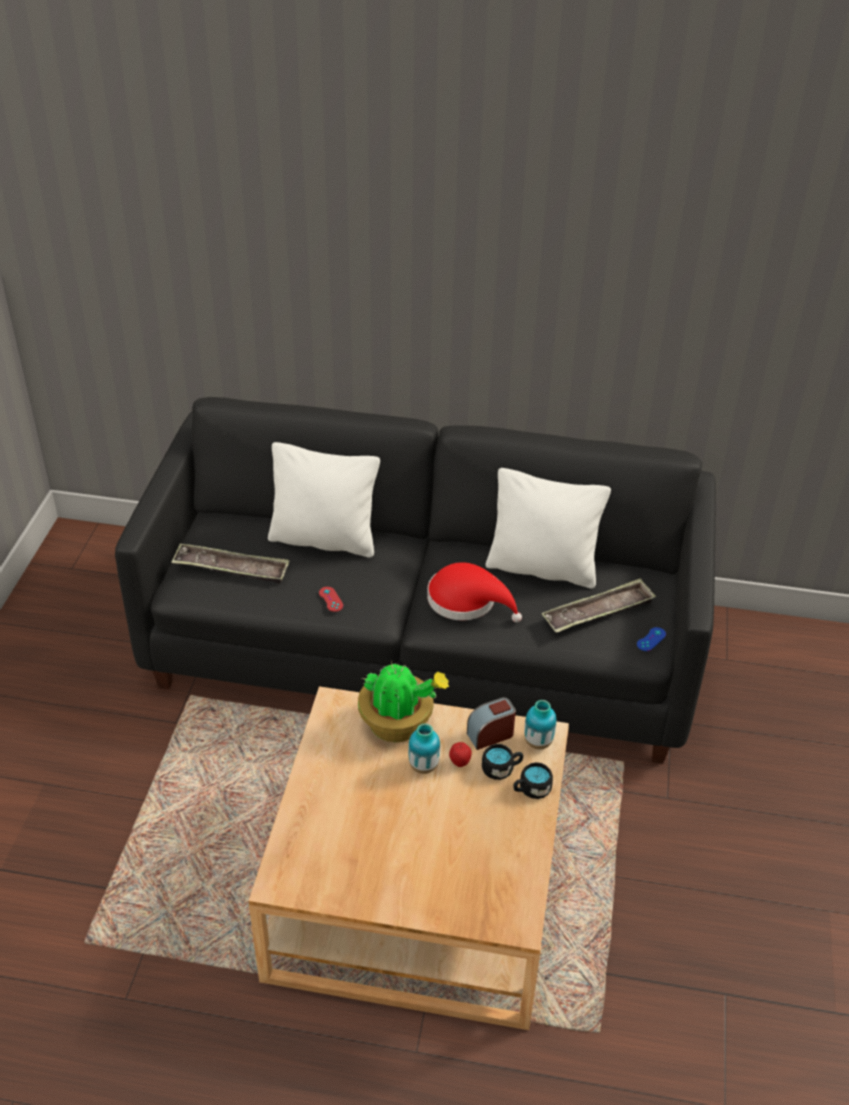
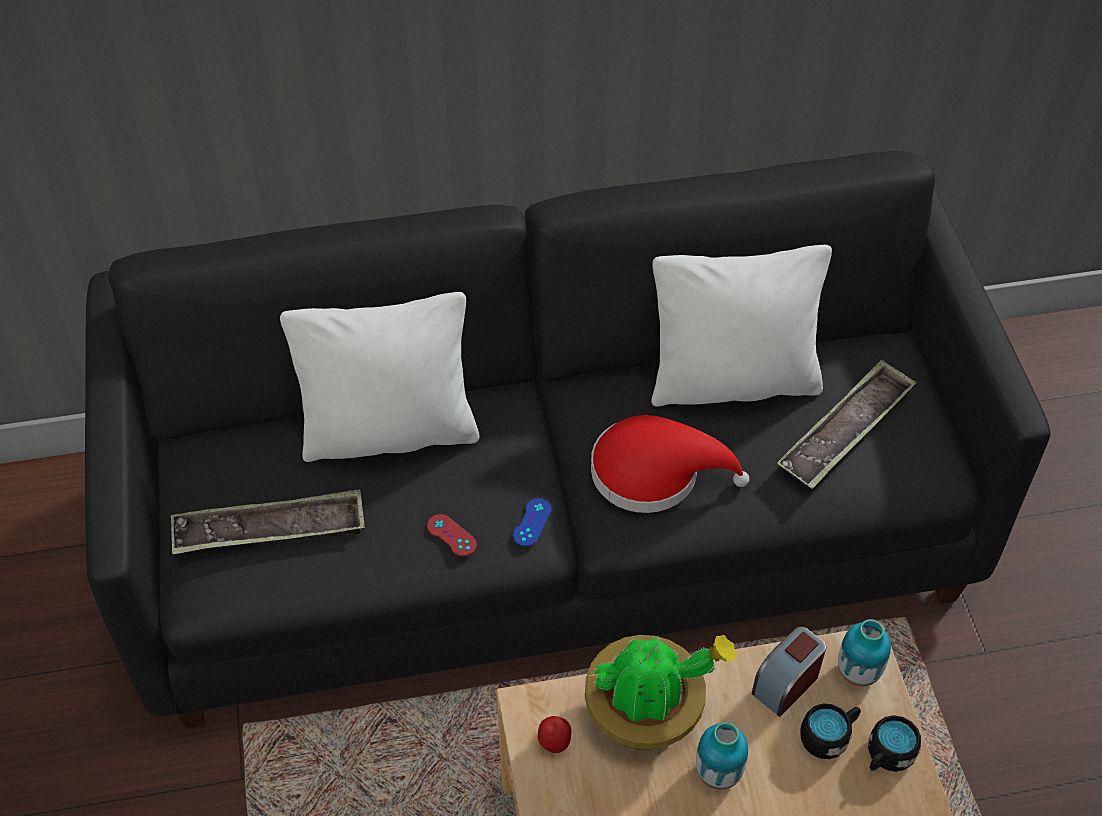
camera: 20 degrees left, 10 degrees up
apple [449,742,472,767] -> apple moved to [538,716,571,753]
blue game controller [637,627,666,651] -> blue game controller moved to [513,498,552,546]

